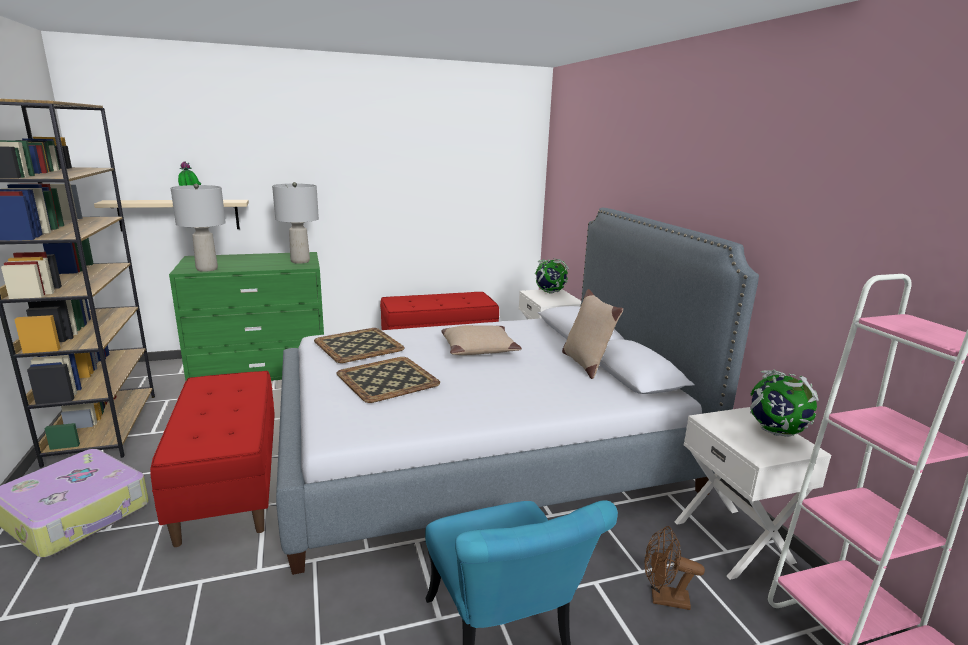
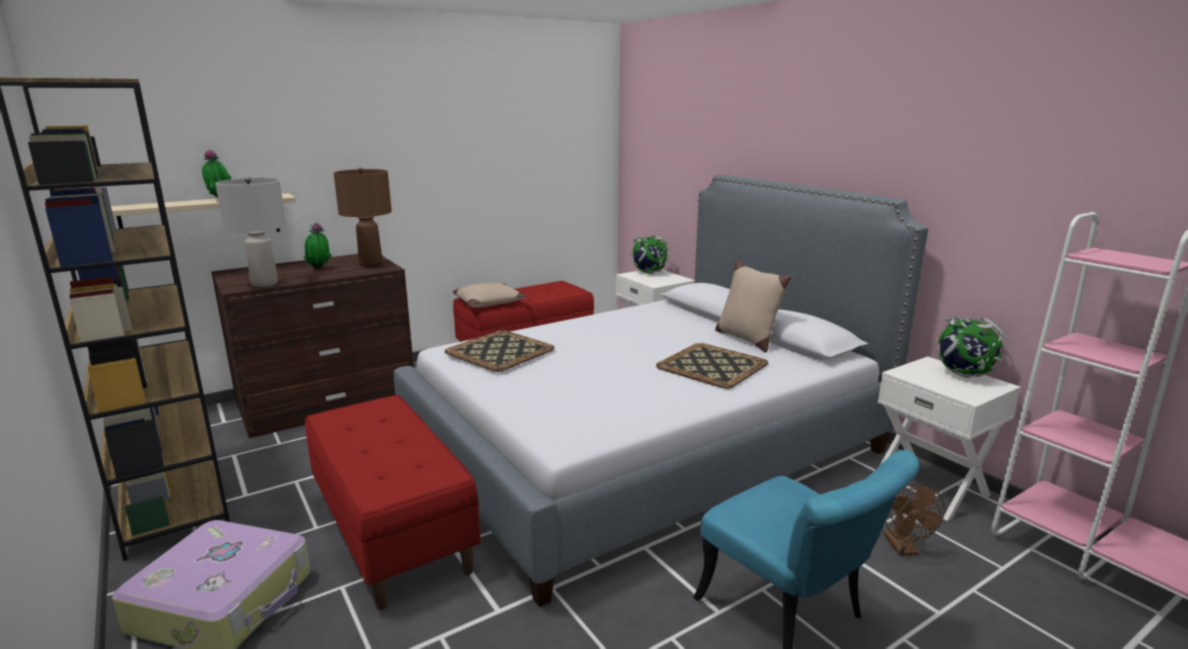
camera: 15 degrees left, 0 degrees up
green dresser [169,252,324,381] -> brown dresser [211,254,414,438]
grey table lamp [272,182,319,264] -> brown table lamp [334,168,392,267]
tray [336,357,440,403] -> tray moved to [656,343,768,389]
beige pillow [441,325,522,355] -> beige pillow moved to [453,283,527,308]
brown fan [645,526,705,610] -> brown fan turned 90 degrees counterclockwise [883,483,945,556]
none -> potted plant [304,222,332,269]

